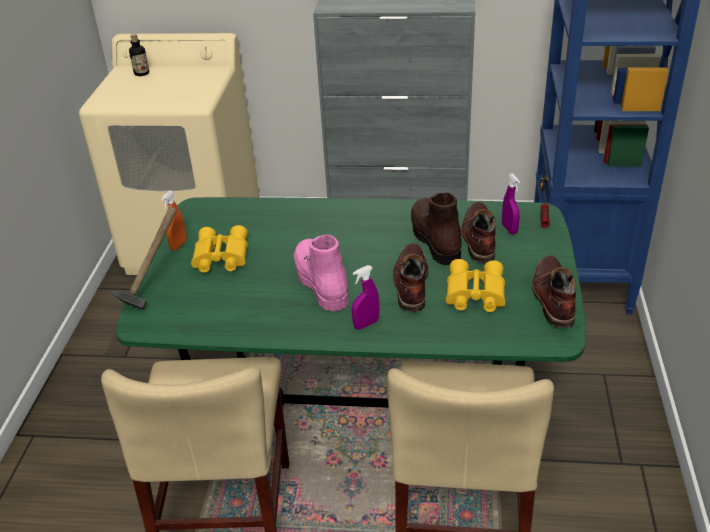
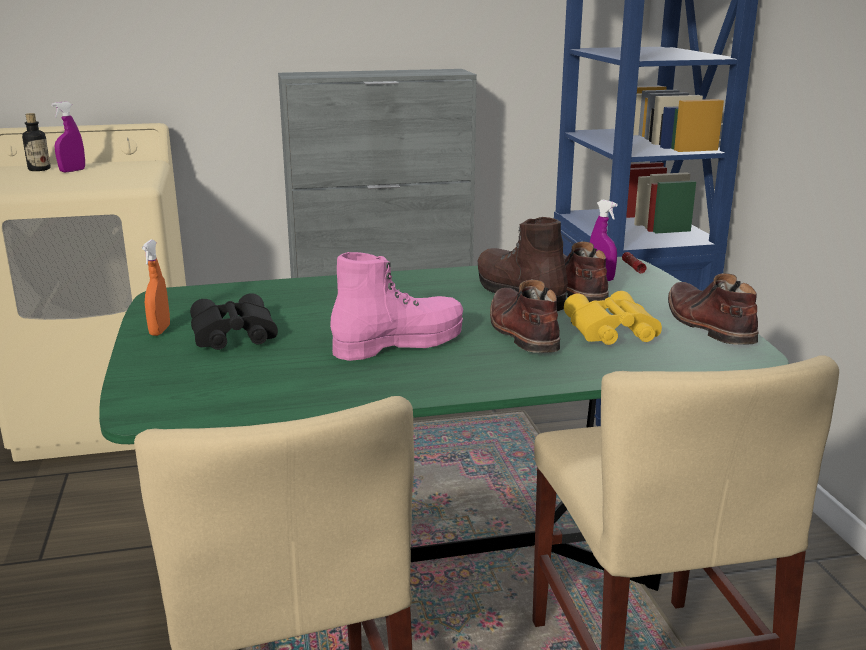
camera: 20 degrees left, 15 degrees down
hammer [111,206,177,310] -> none
yellow binoculars [191,225,248,273] -> black binoculars [190,293,278,350]
pink boot [294,235,349,311] -> pink boot turned 105 degrees clockwise [330,252,463,361]
purple spray bottle [352,265,379,330] -> purple spray bottle moved to [51,101,85,172]

